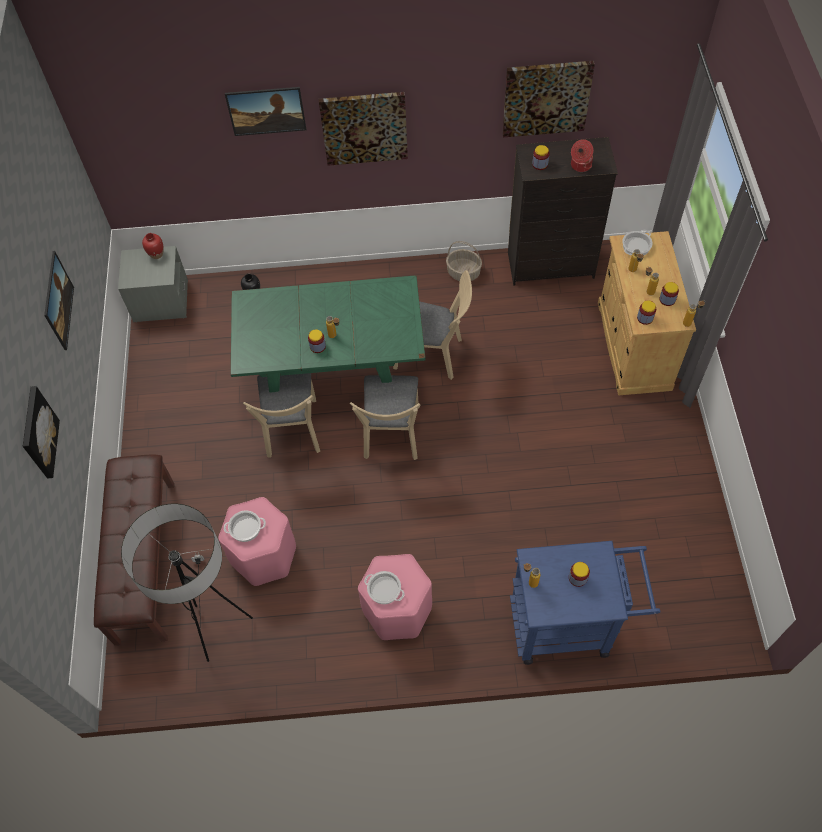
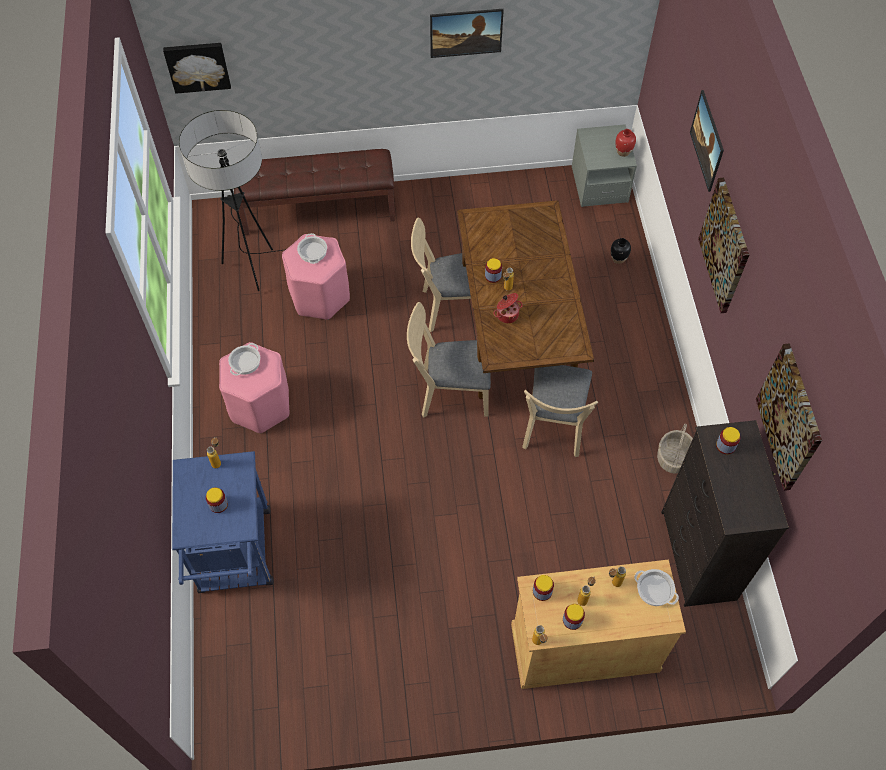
camera: 85 degrees right, 0 degrees up
picture [23,386,60,479] -> picture moved to [163,43,231,94]
green dining table [231,275,426,392] -> brown dining table [457,200,594,399]
cooking pot [571,139,594,172] -> cooking pot moved to [493,293,523,323]

